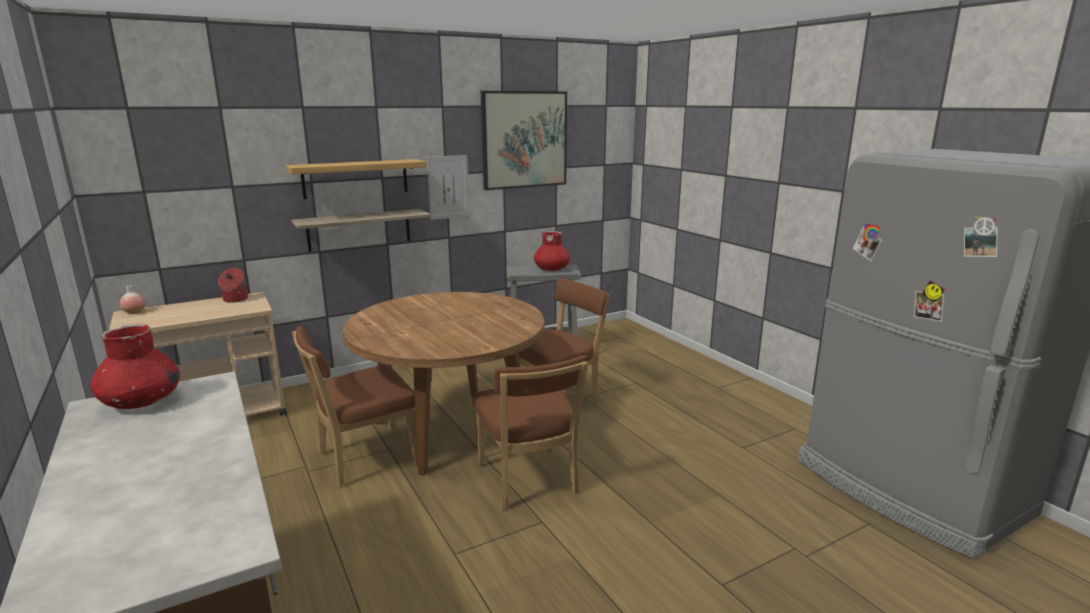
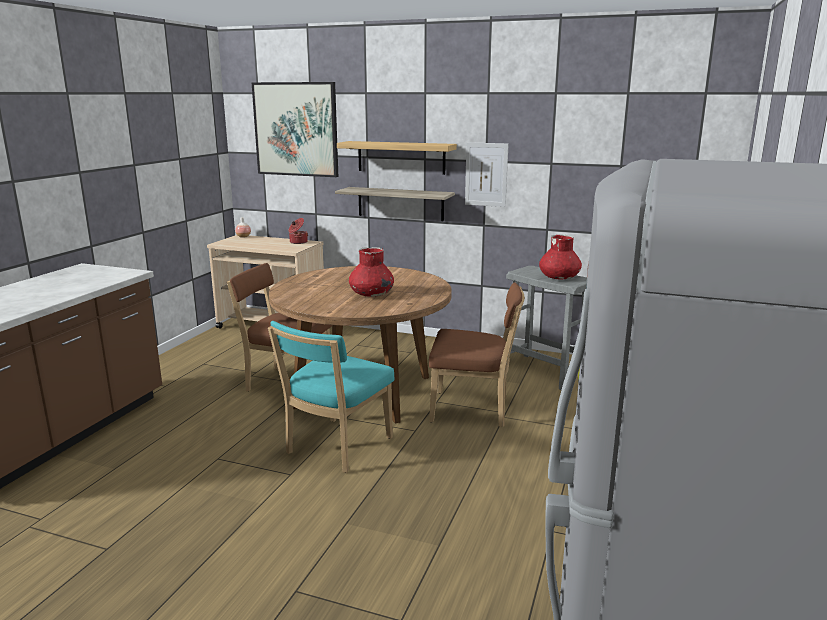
camera: 50 degrees right, 0 degrees up
red vase [90,324,180,409] -> red vase moved to [349,247,394,297]
brown chair [473,355,588,509] -> turquoise chair [268,321,395,473]
picture [481,91,567,190] -> picture moved to [251,82,338,177]

